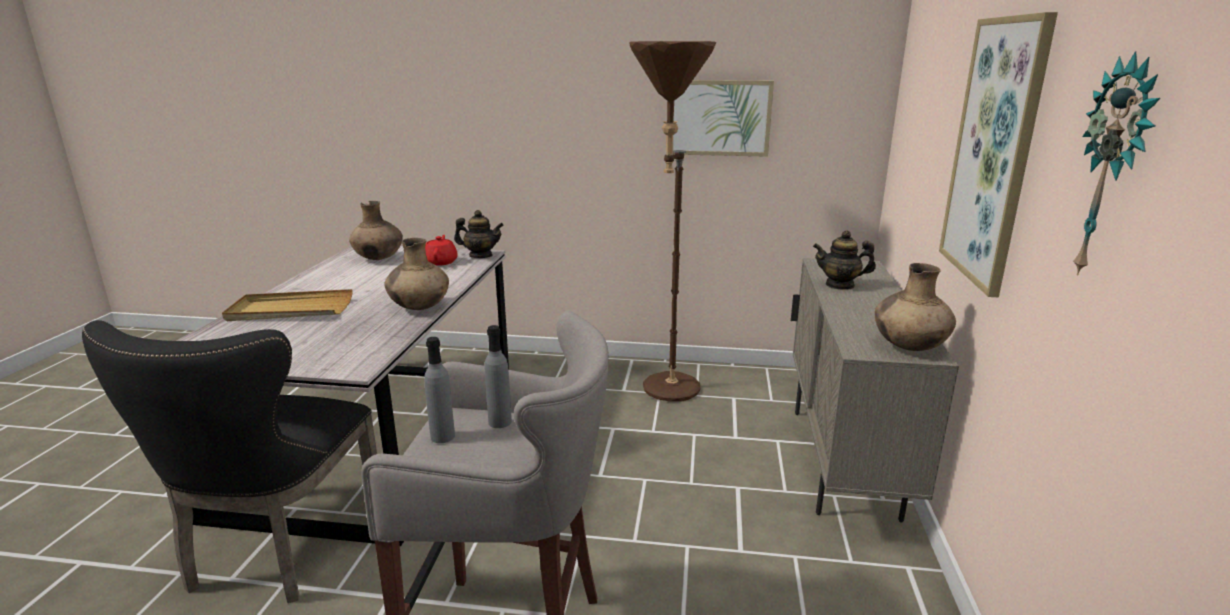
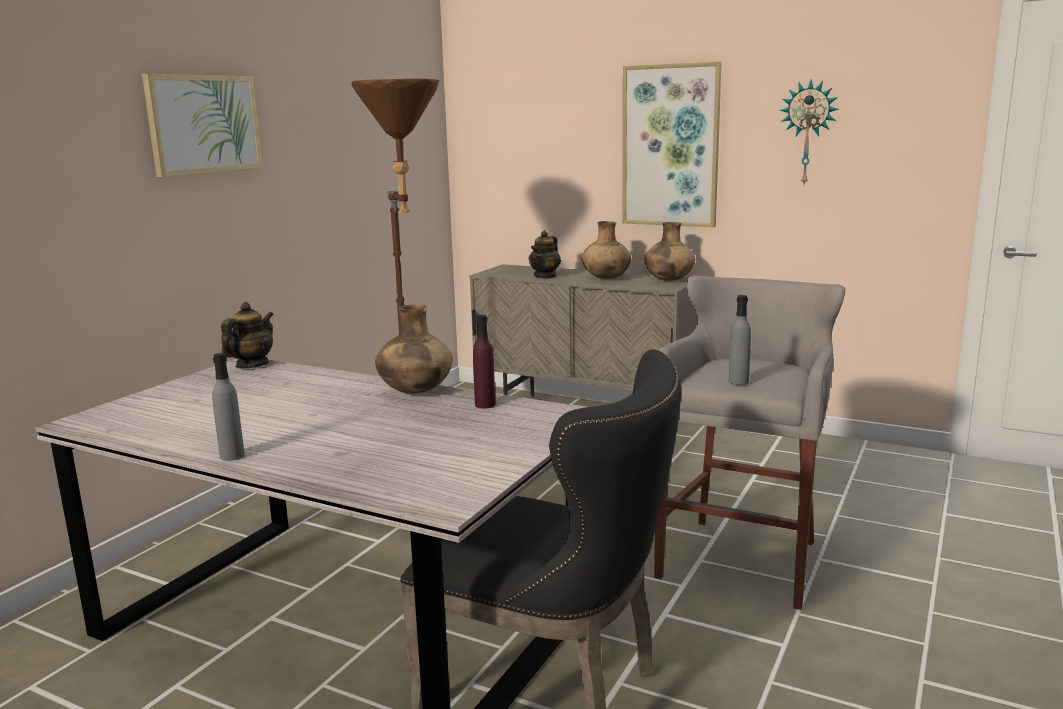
camera: 70 degrees left, 5 degrees down
beige tray [222,289,352,321] -> none
brown vase [349,201,403,260] -> brown vase moved to [582,221,631,279]
red teapot [425,235,458,266] -> none
grey bottle [484,325,512,428] -> grey bottle moved to [212,353,245,461]
picture [673,80,774,157] -> picture moved to [142,74,263,177]
none -> purple bottle [473,315,496,409]

